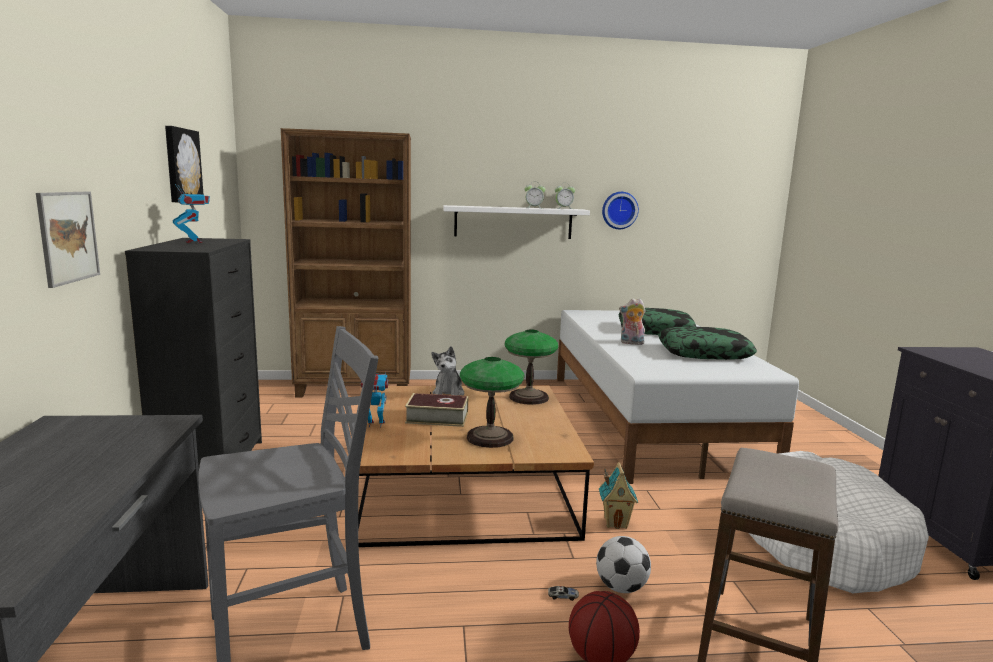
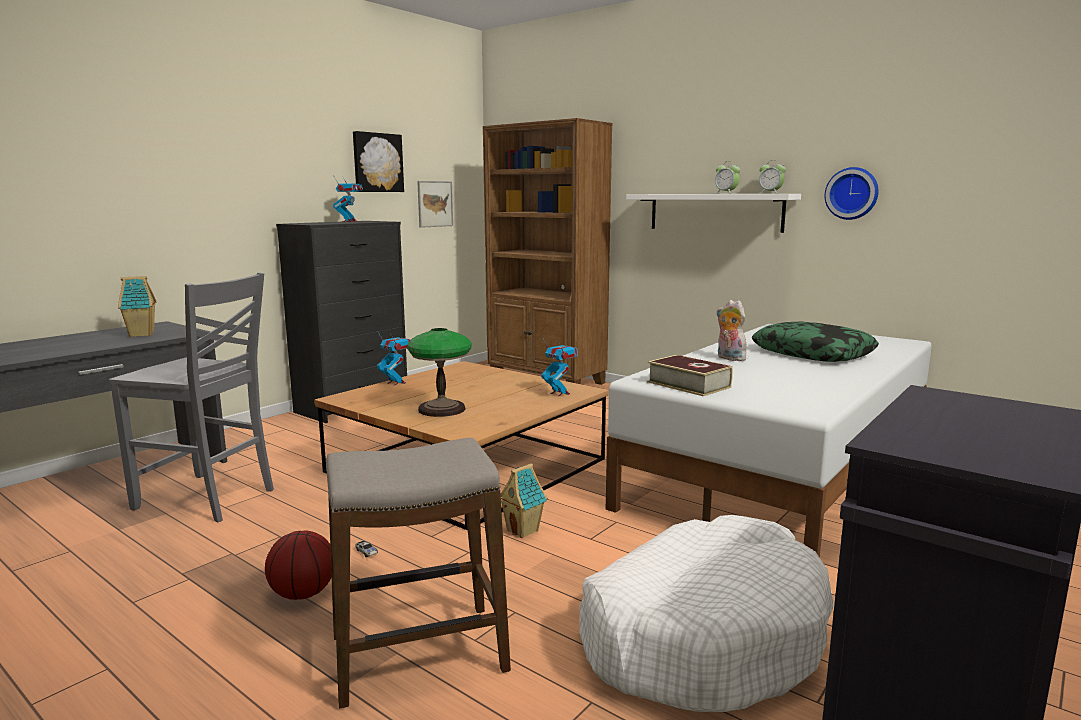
camera: 45 degrees right, 0 degrees up
picture [36,192,100,288] -> picture moved to [417,181,453,228]
book [405,393,468,427] -> book moved to [647,355,733,396]
plush toy [432,346,464,396] -> none
table lamp [504,330,558,405] -> toy robot [541,338,578,396]
football [596,536,651,593] -> none
pillow [658,326,757,360] -> none
none -> toy house [118,276,156,337]

